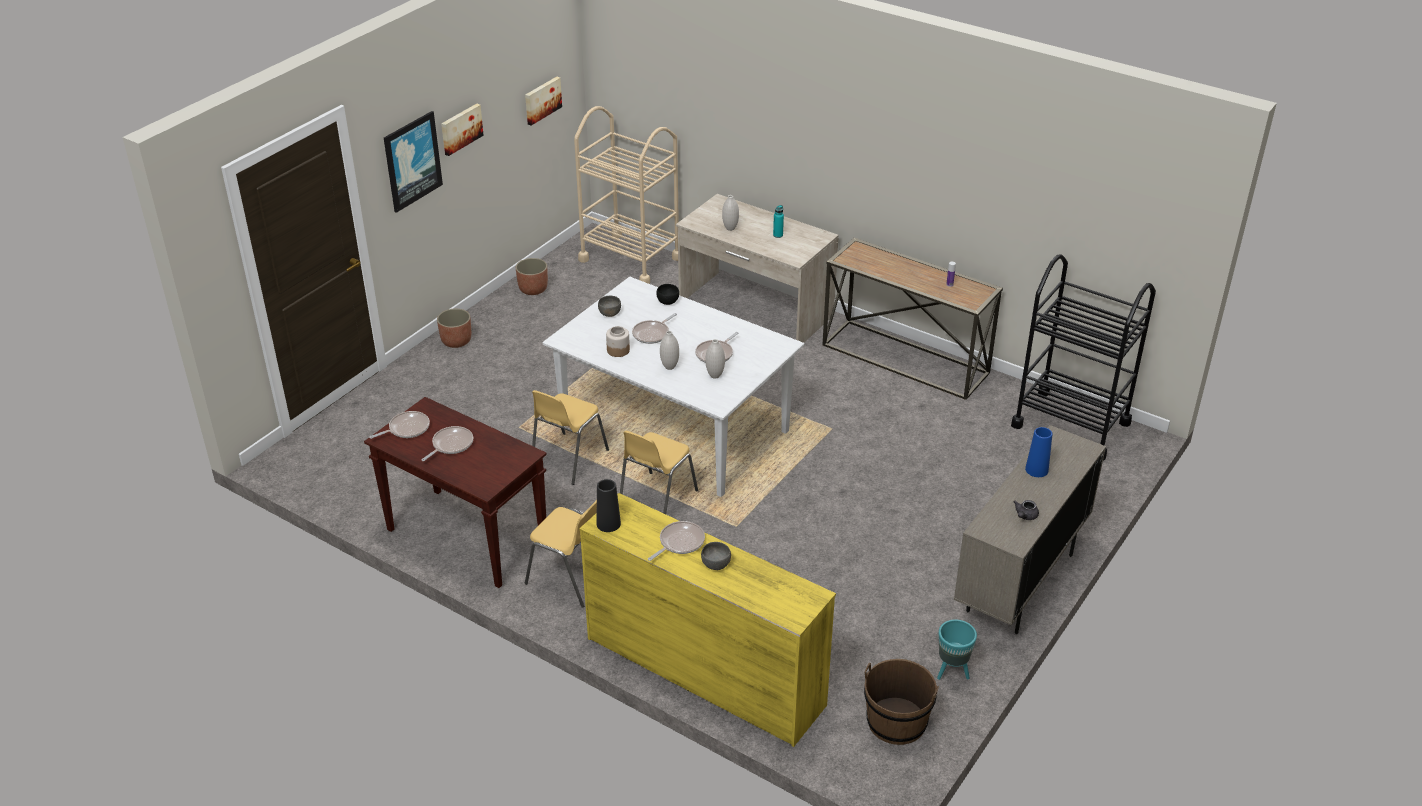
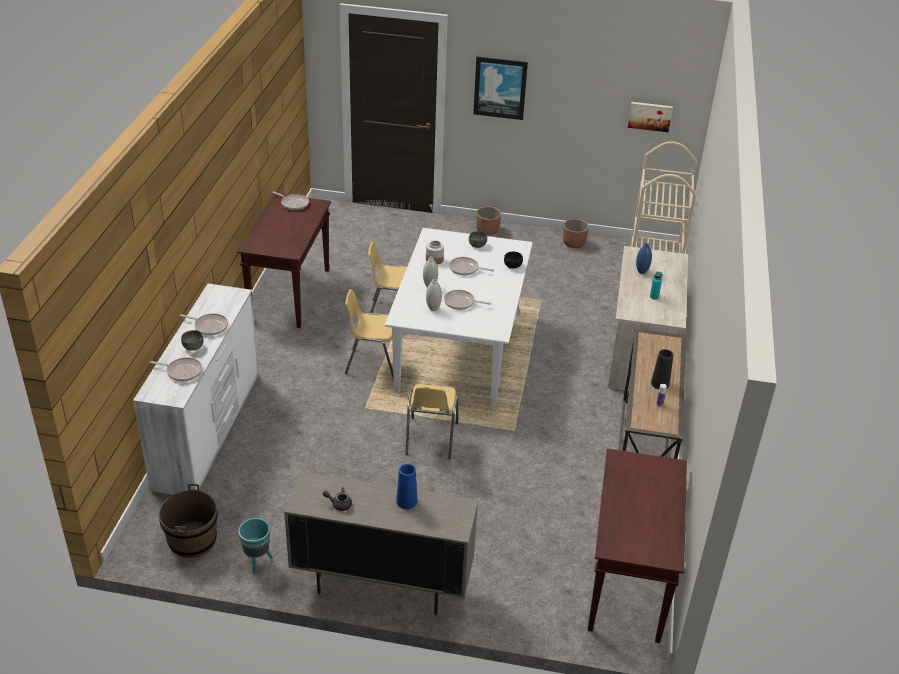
camera: 65 degrees right, 0 degrees up
frying pan [421,426,473,461] -> frying pan moved to [150,357,202,381]
picture [441,104,484,156] -> none
yellow chair [525,500,597,608] -> yellow chair moved to [405,384,459,459]
yellow dresser [579,493,836,747] -> white dresser [133,284,259,495]
black vase [596,479,621,532] -> black vase moved to [651,349,673,389]
white vase [722,195,739,231] -> blue vase [636,243,652,274]
black cart [1011,254,1156,461] -> brown console table [588,448,687,643]

